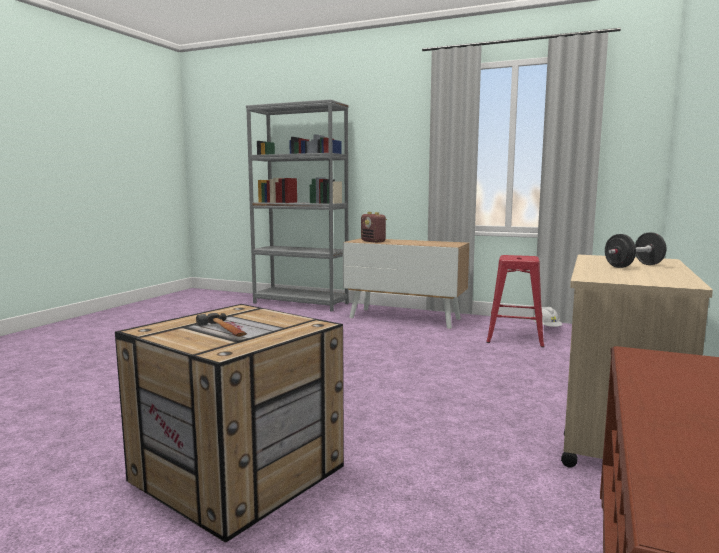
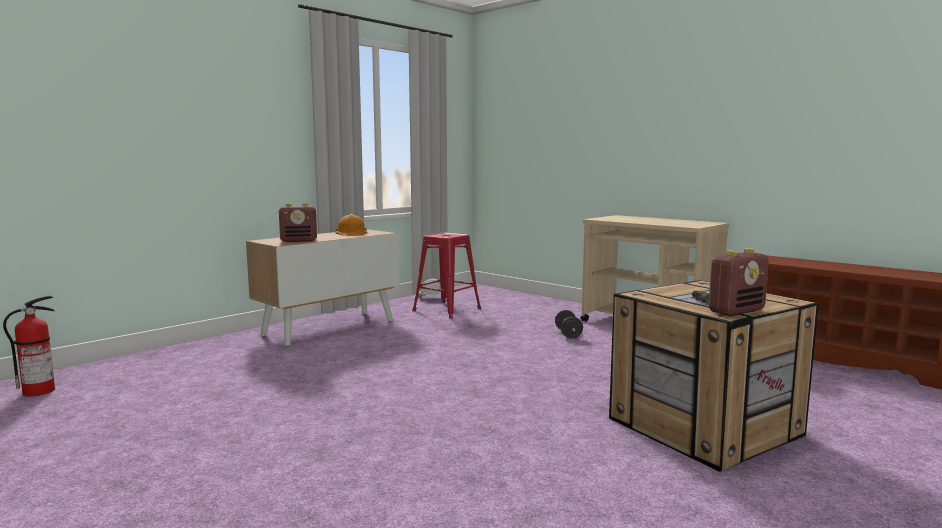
camera: 70 degrees left, 0 degrees up
grey bookcase [246,99,349,311] -> none
black dumbbell [605,232,666,268] -> black dumbbell moved to [555,310,583,339]
none -> fire extinguisher [3,296,55,397]
none -> orange hard hat [335,214,367,236]
none -> radio [709,248,769,316]

